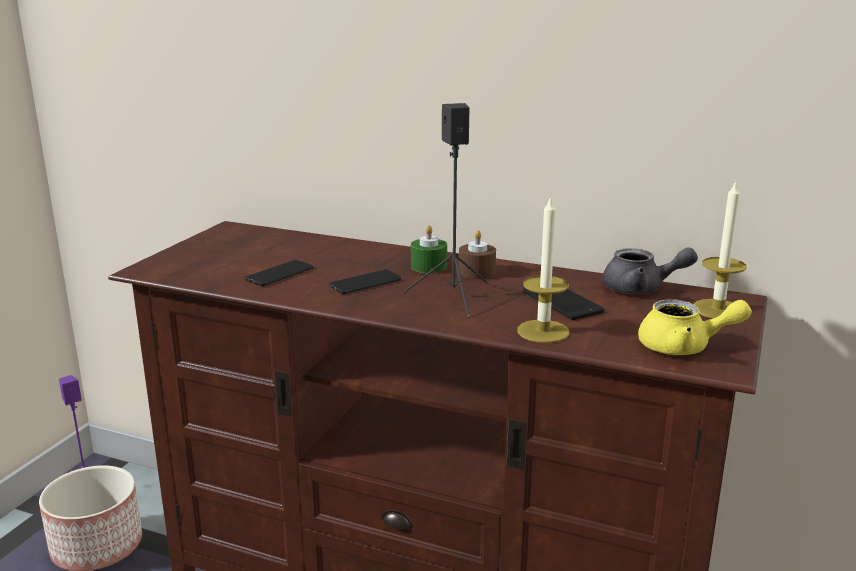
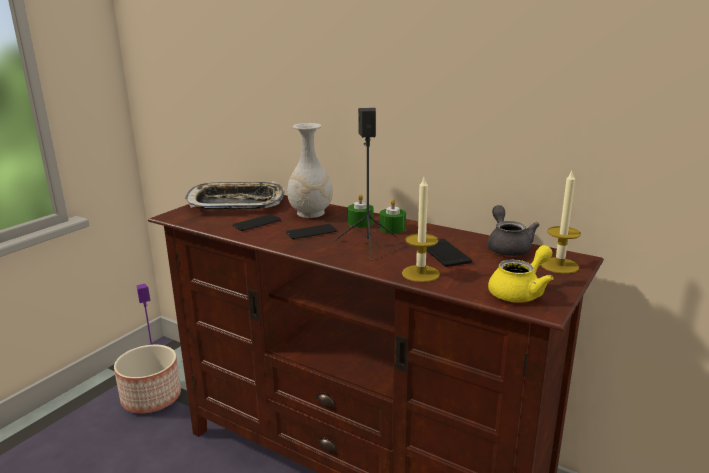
camera: 10 degrees right, 0 degrees up
brown candle [459,230,496,279] -> green candle [380,199,406,234]
grey teapot [603,247,698,294] -> grey teapot turned 120 degrees counterclockwise [487,205,539,256]
yellow teapot [638,299,752,355] -> yellow teapot turned 60 degrees counterclockwise [488,245,554,302]
none -> tray [185,181,285,210]
none -> white vase [287,123,333,218]

